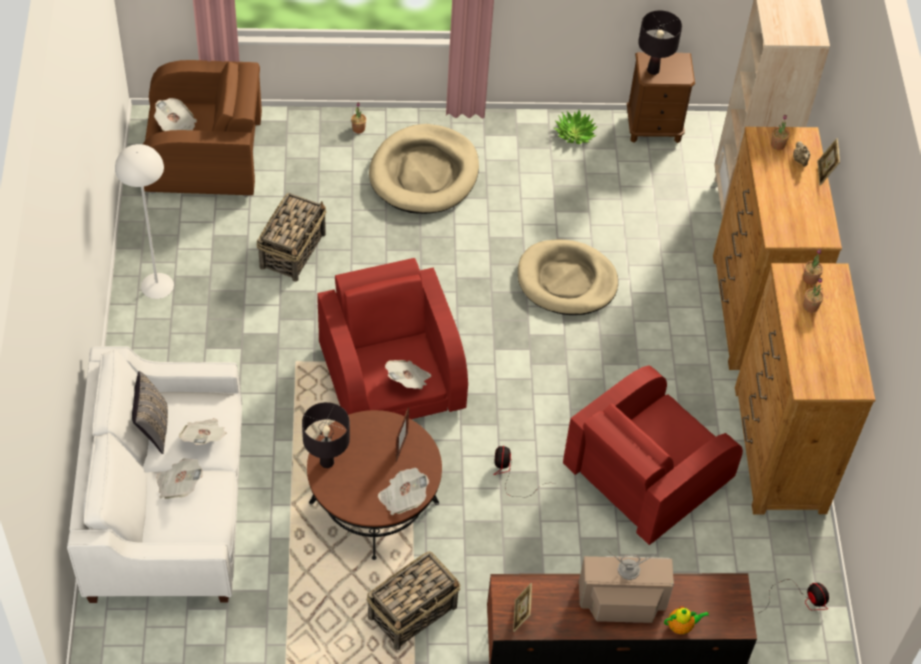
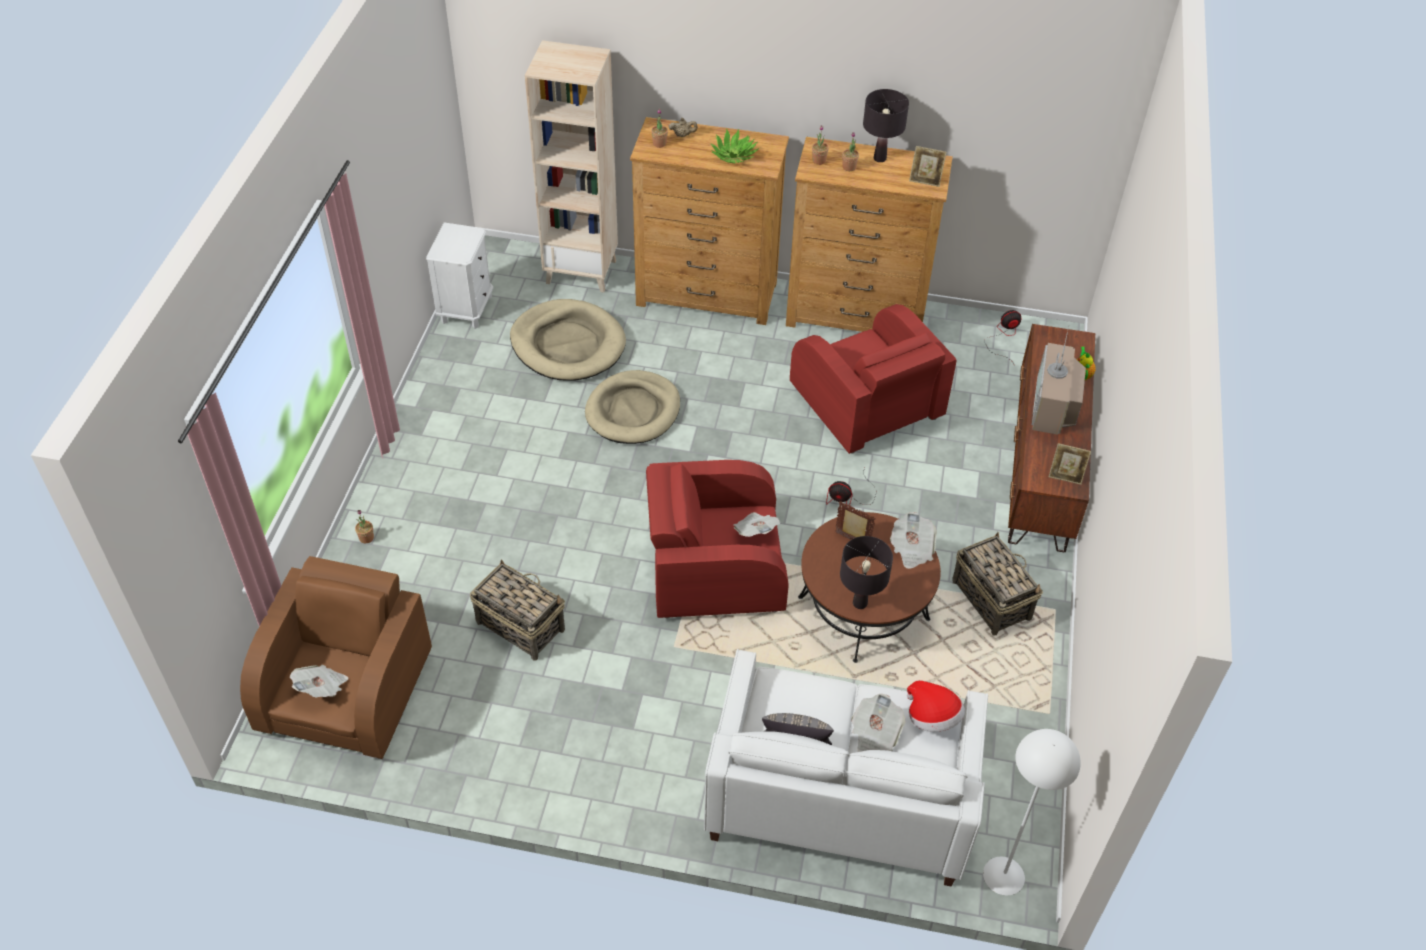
camera: 75 degrees left, 5 degrees down
white floor lamp [115,144,174,299] -> white floor lamp moved to [983,729,1081,896]
newspaper [179,418,227,445] -> none
beige dog bed [369,124,479,214] -> beige dog bed moved to [510,299,626,381]
potted plant [554,110,598,144] -> potted plant moved to [710,128,759,164]
brown nightstand [627,52,695,143] -> white nightstand [426,222,493,329]
black table lamp [638,10,682,75] -> black table lamp moved to [863,89,909,162]
picture frame [817,138,840,185] -> picture frame moved to [909,146,947,187]
none -> hat [907,680,965,732]

